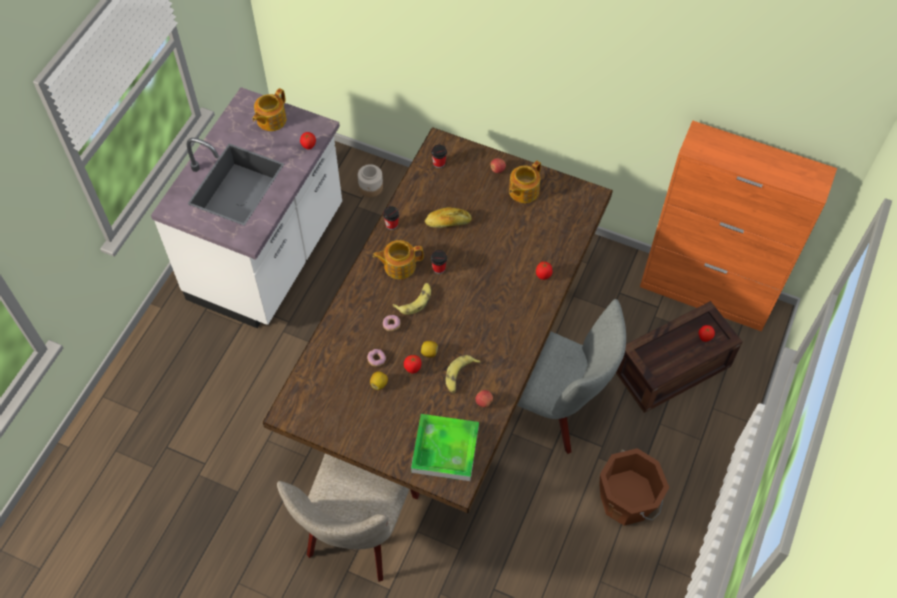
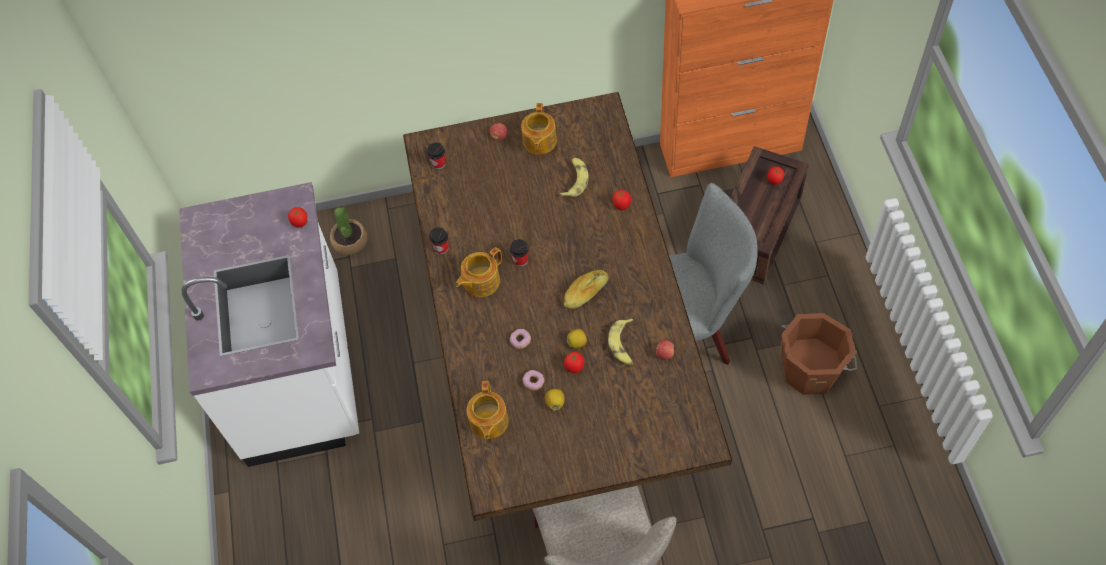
camera: 30 degrees left, 0 degrees up
teapot [253,88,287,131] -> teapot moved to [467,381,509,439]
jar [358,164,383,197] -> potted plant [330,207,368,255]
banana [393,283,431,315] -> banana moved to [560,158,589,197]
tray [411,414,479,481] -> none
bread [425,207,472,228] -> bread moved to [564,270,608,309]

